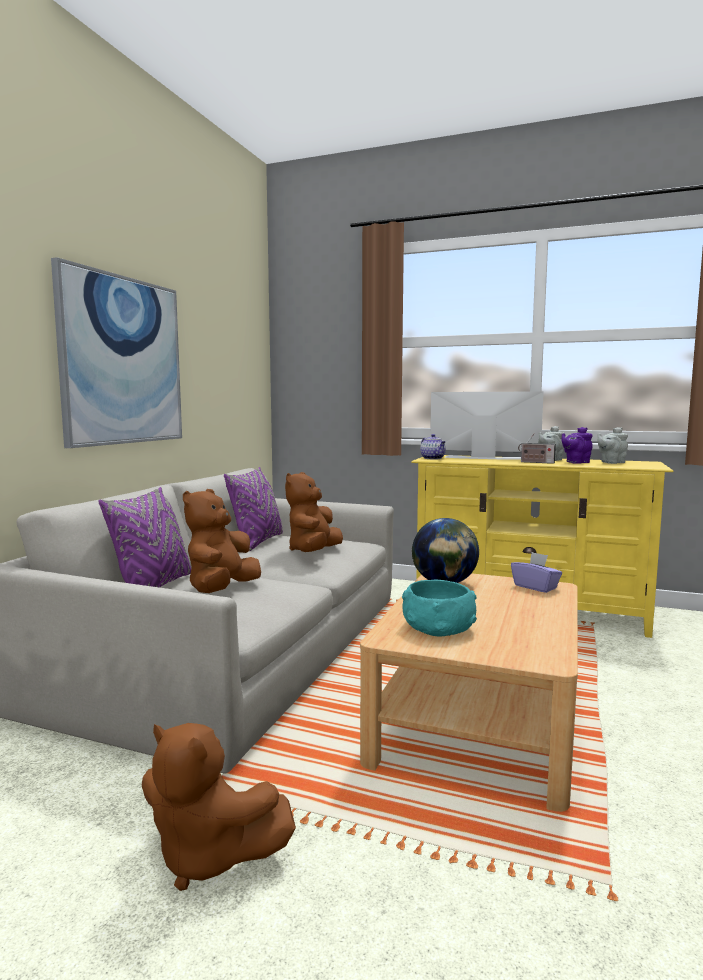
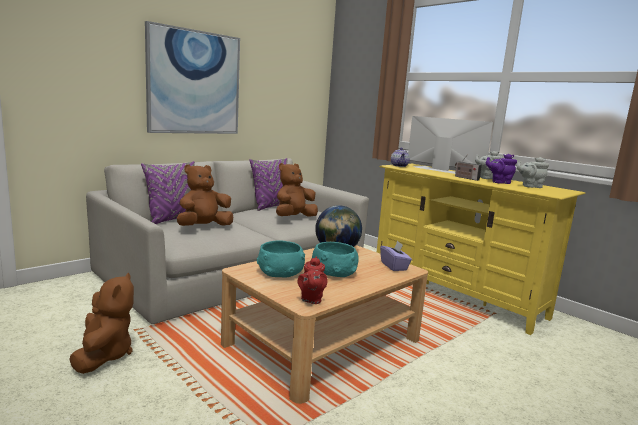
camera: 25 degrees right, 5 degrees up
brown plush toy [142,723,296,891] -> brown plush toy turned 150 degrees counterclockwise [69,273,134,374]
none -> red teapot [298,256,328,304]
none -> turquoise bowl [312,242,359,277]

